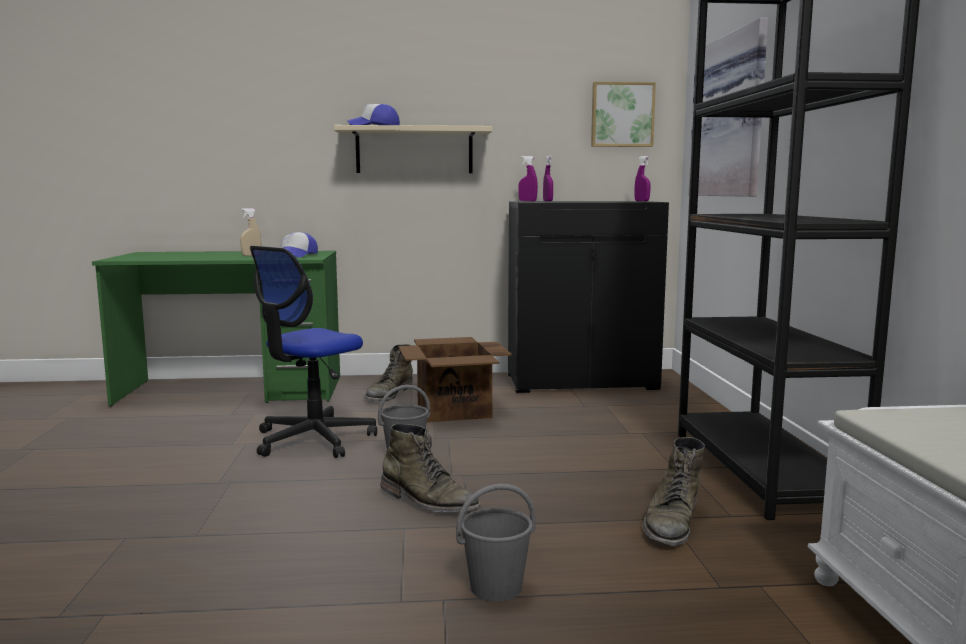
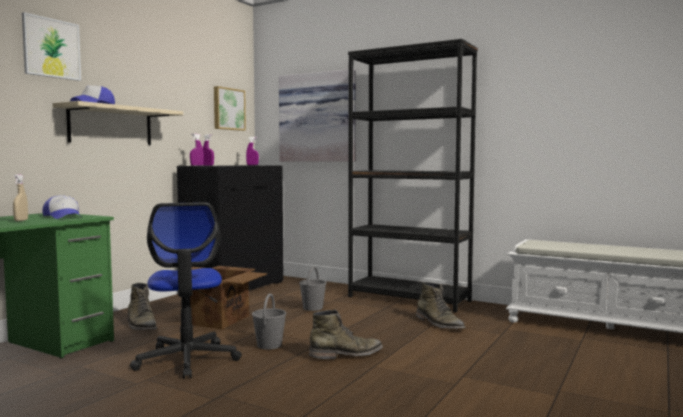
camera: 55 degrees left, 5 degrees down
grey bucket [456,484,536,602] -> grey bucket moved to [299,267,327,311]
none -> picture [22,12,81,81]

